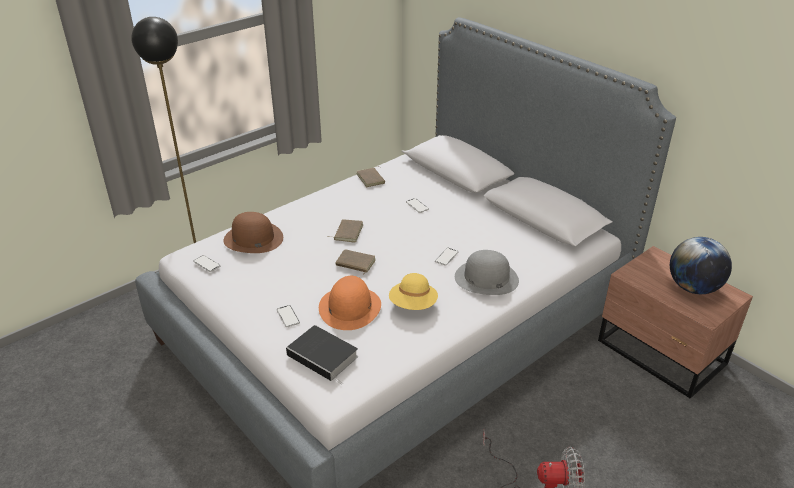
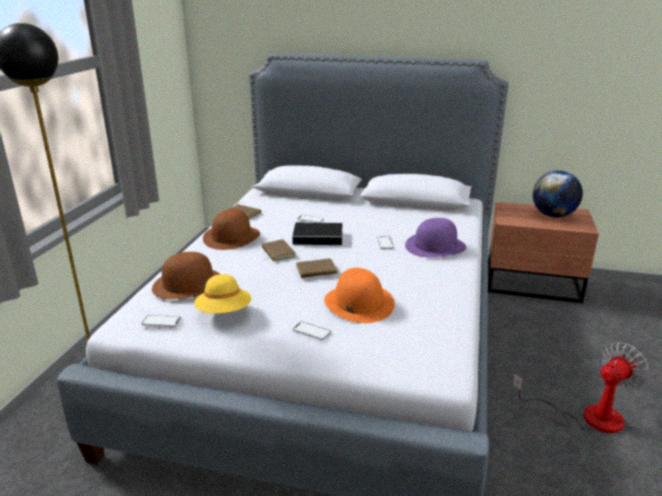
camera: 35 degrees left, 10 degrees down
book [286,325,358,385] -> book moved to [292,222,352,245]
yellow hat [389,273,438,310] -> yellow hat moved to [194,274,251,313]
grey hat [455,250,519,295] -> purple hat [405,218,466,258]
none -> brown hat [203,209,260,250]

